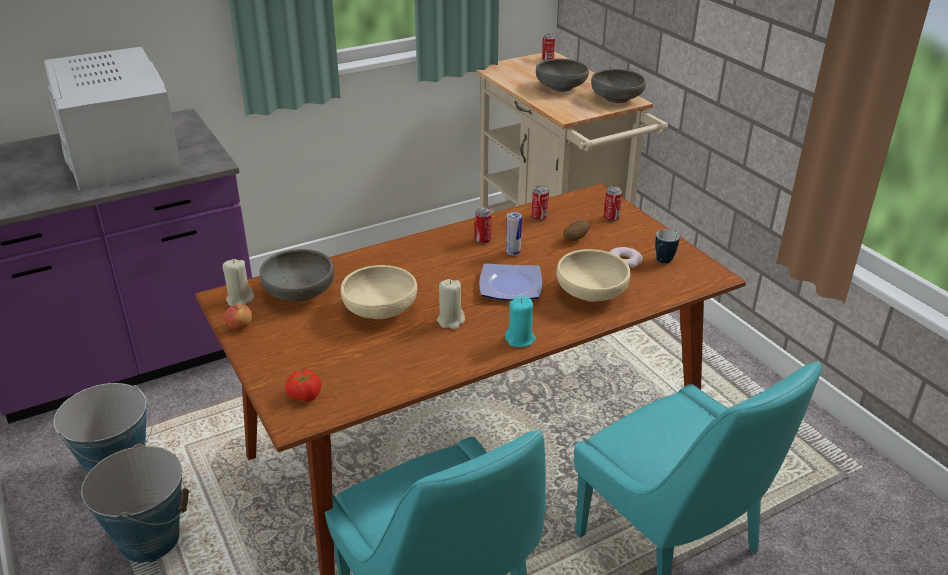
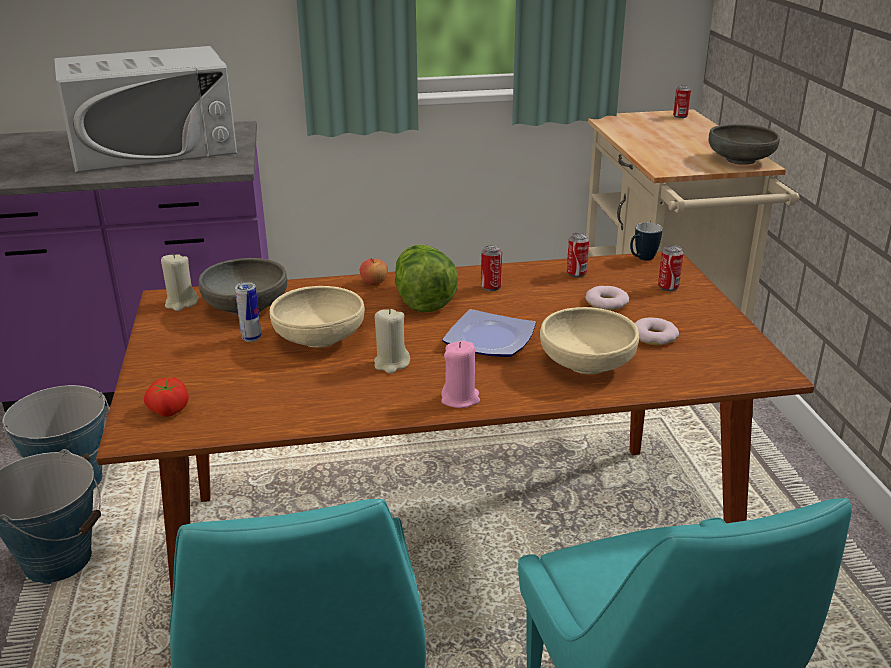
camera: 20 degrees right, 5 degrees down
white microwave [44,46,182,191] -> white microwave turned 105 degrees counterclockwise [54,46,237,173]
apple [225,304,252,330] -> apple moved to [360,258,388,285]
turquoise candle [505,297,536,347] -> pink candle [441,341,480,408]
can [506,212,522,256] -> can moved to [235,282,261,342]
grey bowl [536,59,589,92] -> none
potato [563,220,590,241] -> donut [586,286,629,310]
mug [655,229,680,263] -> mug moved to [630,222,662,261]
none -> lettuce [395,245,458,312]

